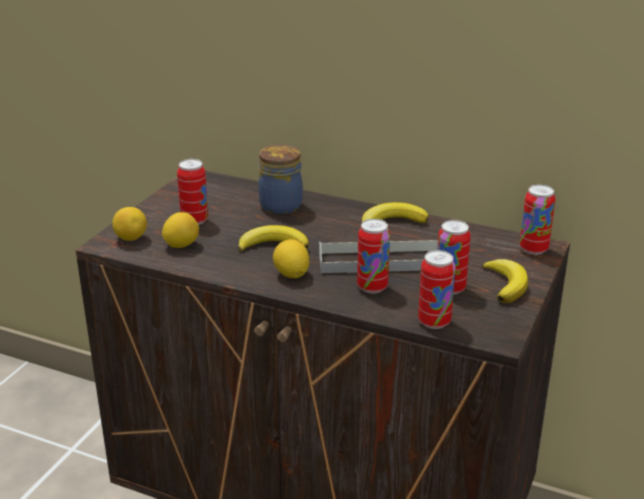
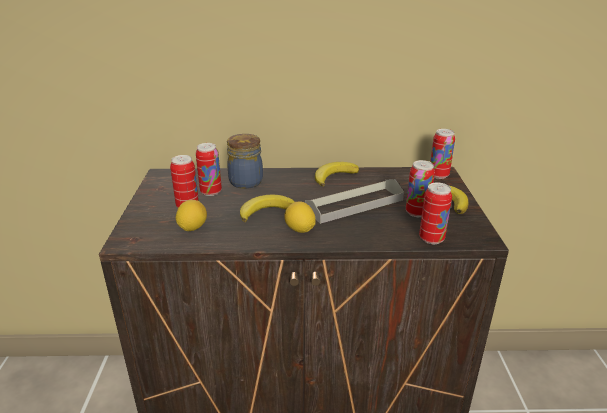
camera: 25 degrees left, 0 degrees up
lemon [112,207,147,241] -> none
can [357,219,390,293] -> can moved to [196,143,222,196]

